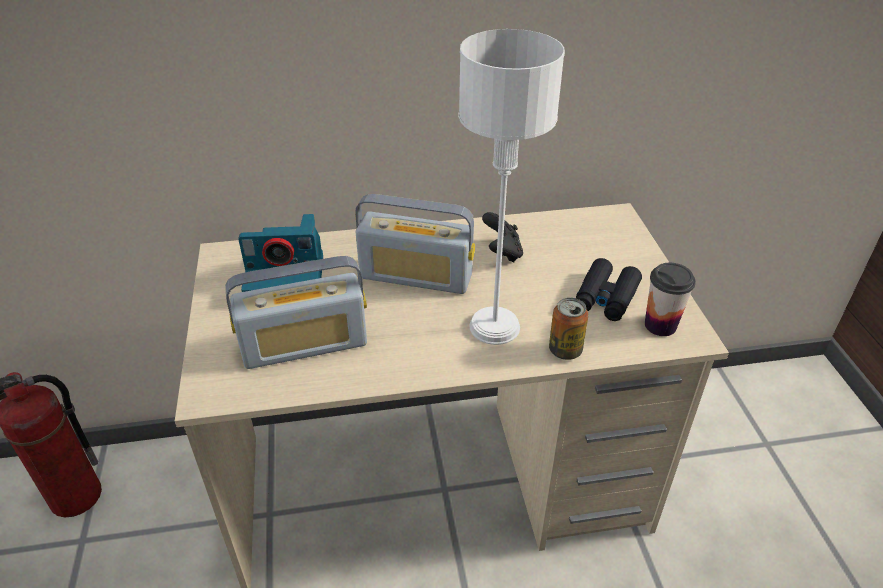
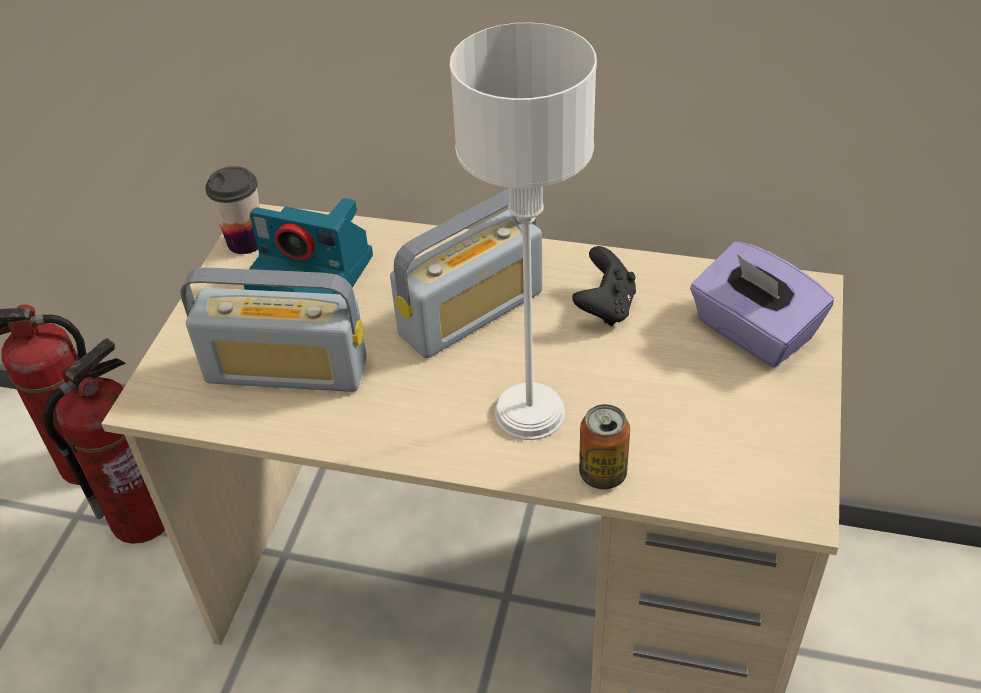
camera: 25 degrees right, 5 degrees up
radio [355,194,475,294] -> radio turned 75 degrees counterclockwise [390,189,542,358]
black binoculars [576,258,642,321] -> none
cup [645,263,696,336] -> cup moved to [205,166,260,254]
none -> fire extinguisher [44,338,165,544]
none -> purple tissue box [690,241,834,367]

